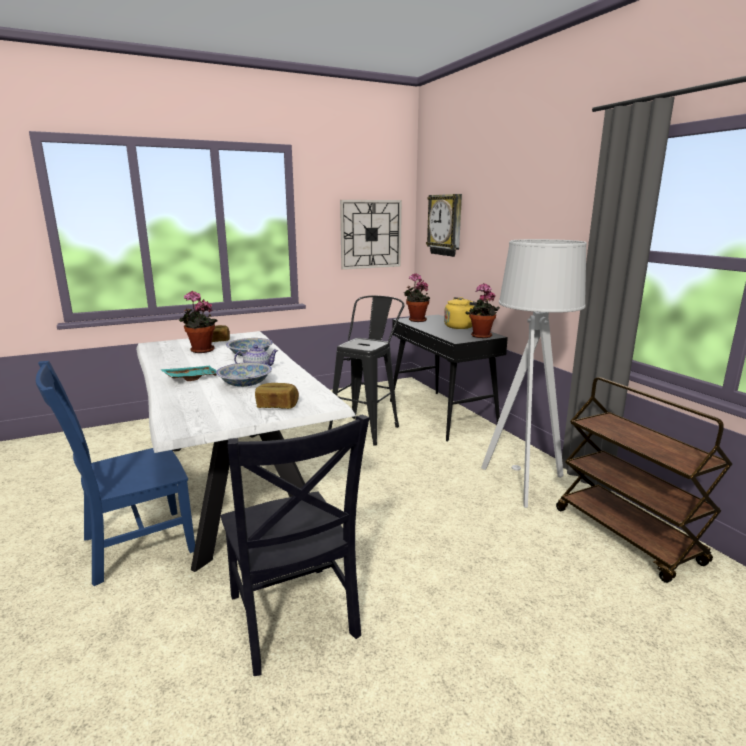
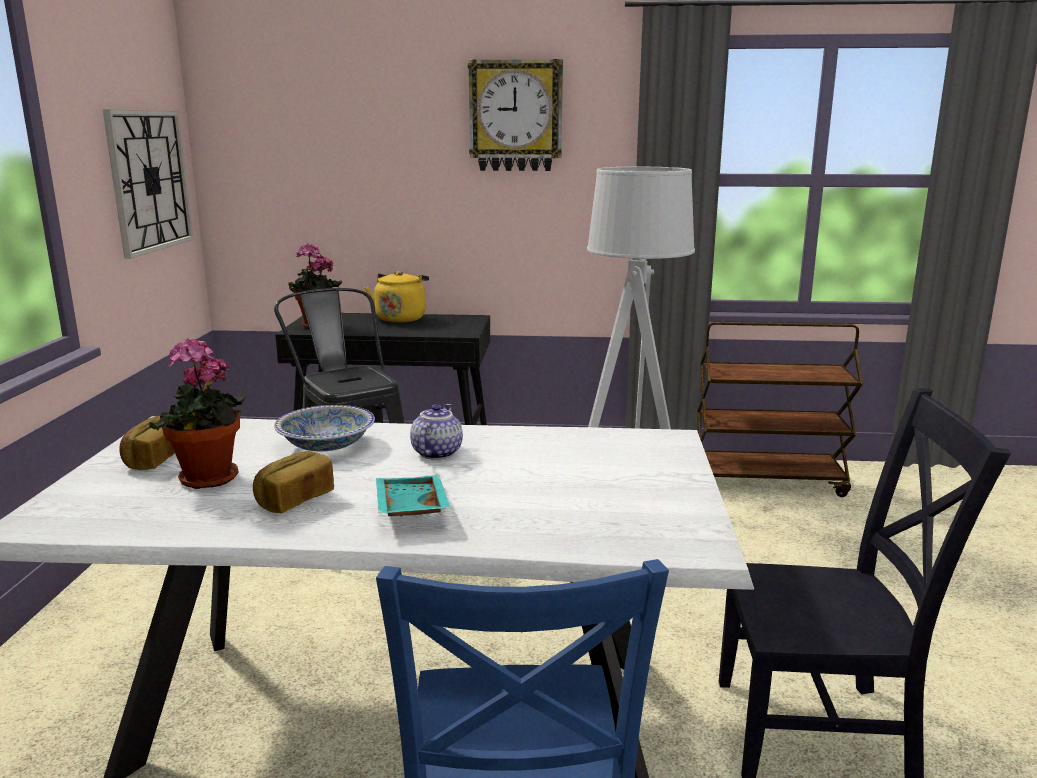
camera: 60 degrees left, 0 degrees up
bowl [216,362,272,387] -> none
bread [255,383,299,409] -> bread moved to [253,451,334,513]
wall clock [426,194,462,257] -> wall clock moved to [468,59,563,171]
potted plant [466,283,500,338] -> none

